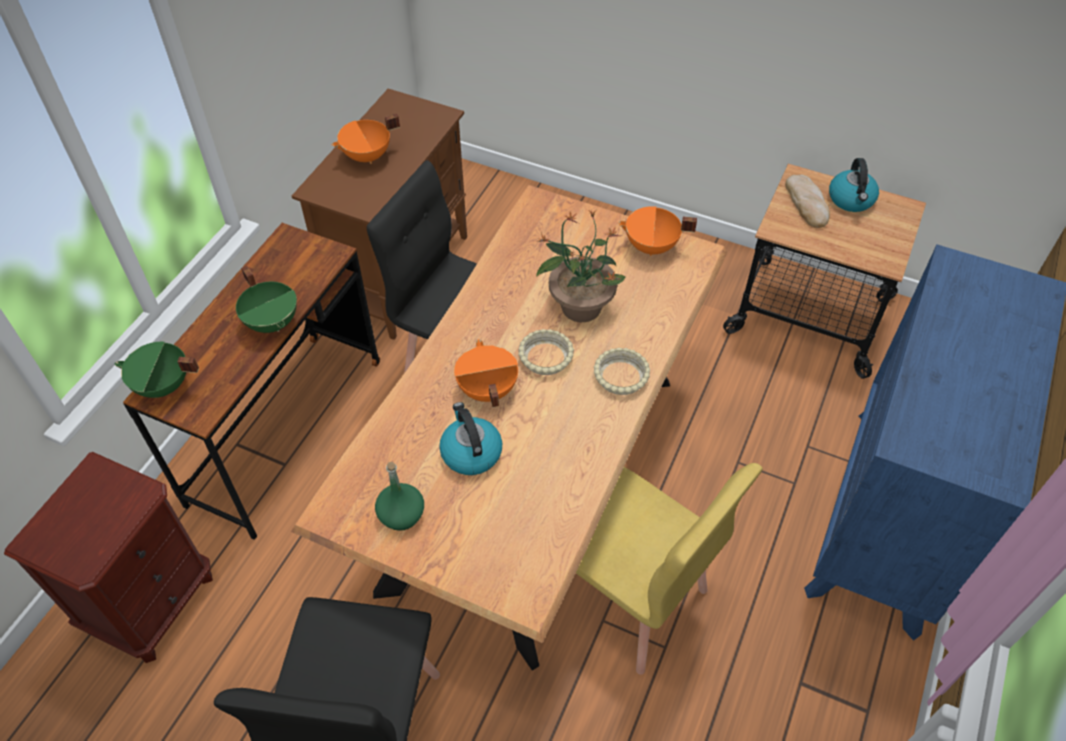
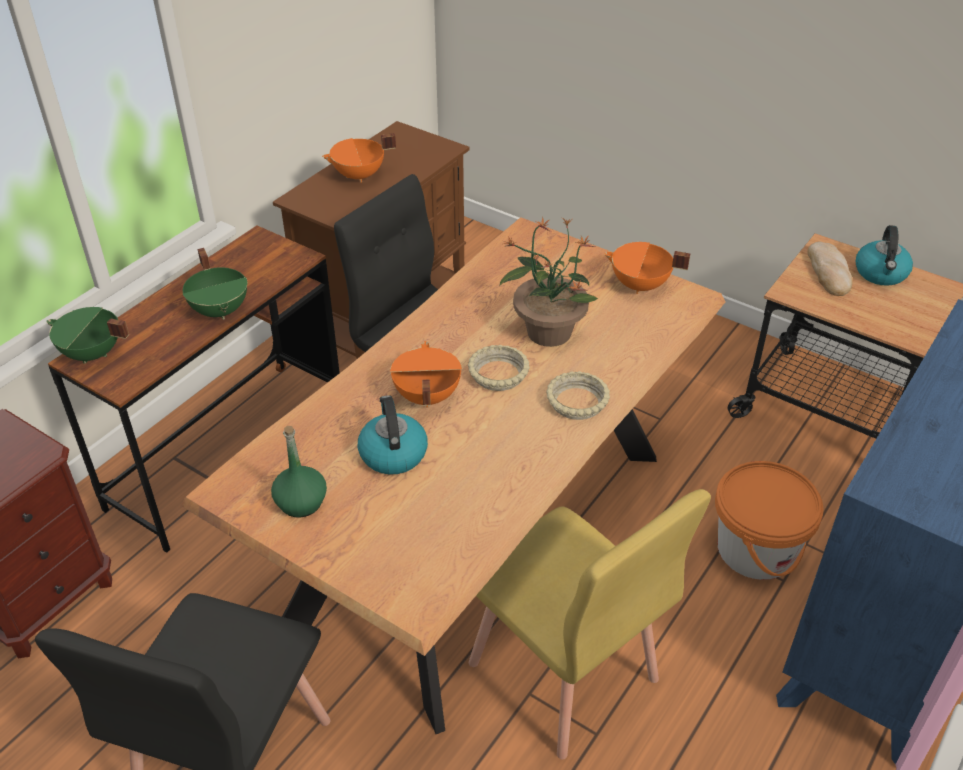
camera: 10 degrees right, 10 degrees down
none -> orange bucket [715,461,824,580]

